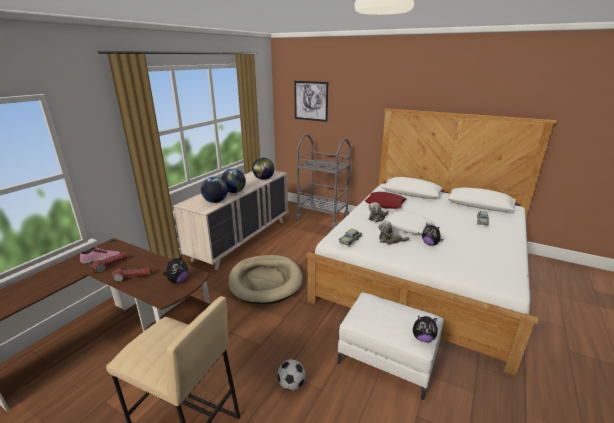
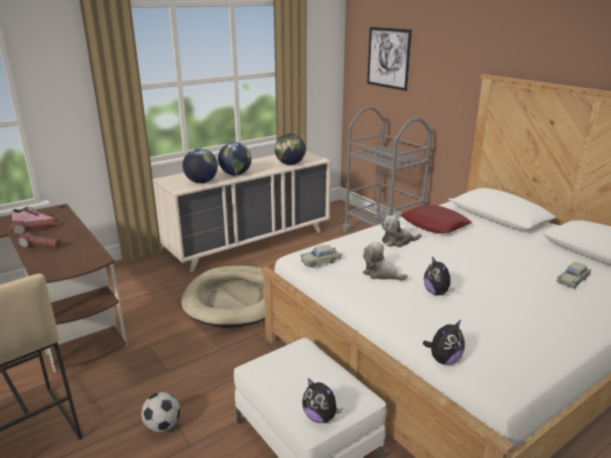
camera: 25 degrees right, 0 degrees up
plush toy [163,254,188,283] -> plush toy moved to [423,320,465,365]
white pillow [383,211,435,234] -> none

